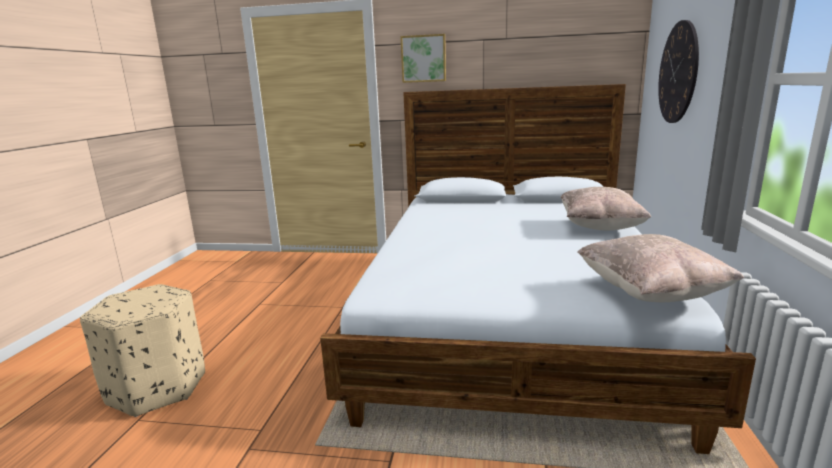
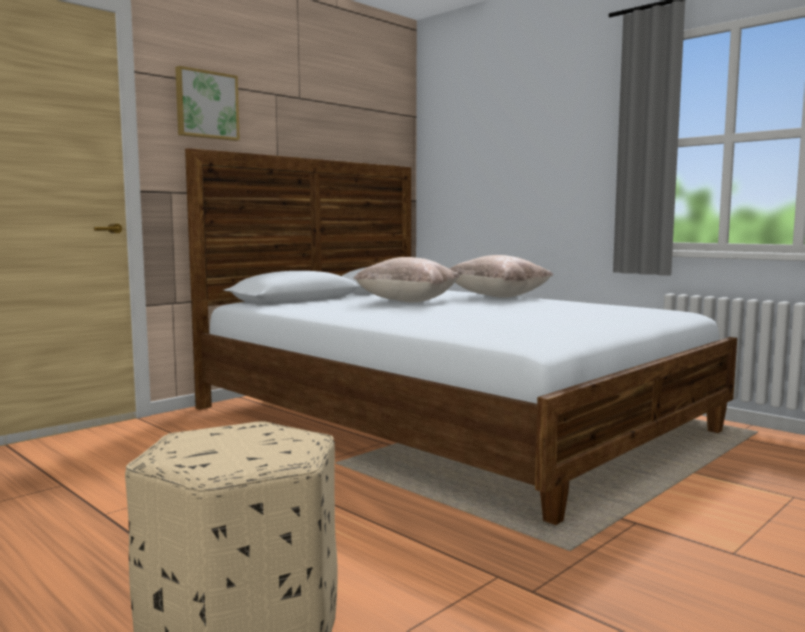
camera: 55 degrees left, 10 degrees down
beige pillow [577,234,744,302] -> beige pillow moved to [353,257,460,302]
wall clock [658,20,699,123] -> none

